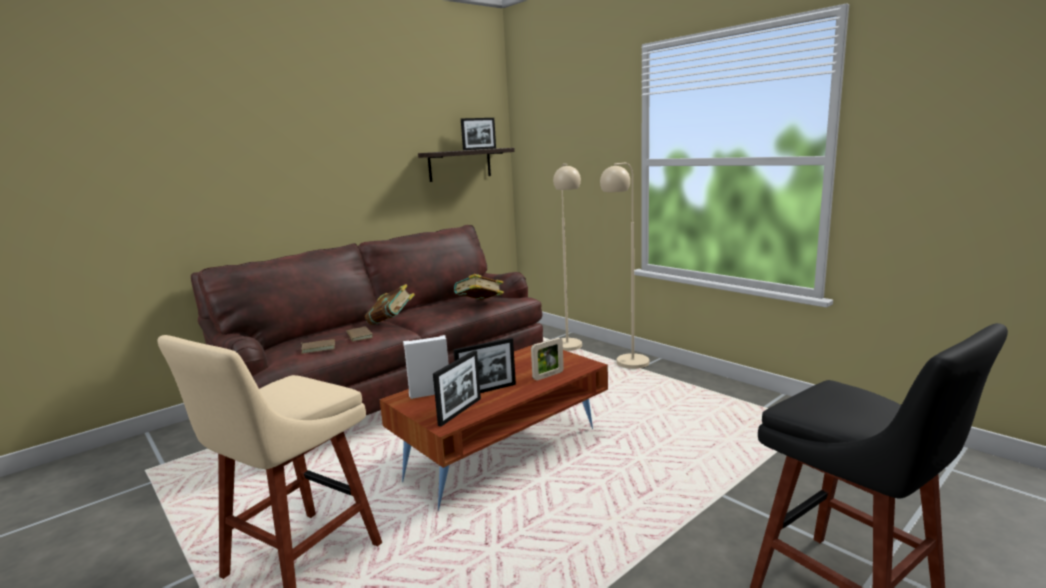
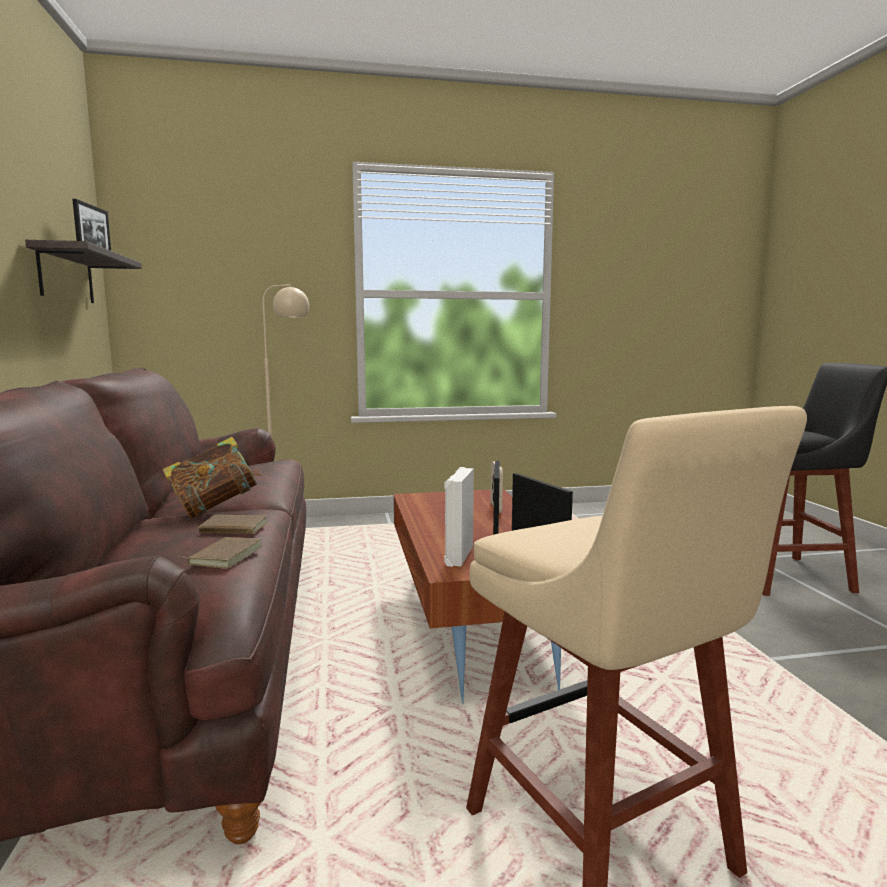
camera: 60 degrees left, 5 degrees down
book [454,274,504,300] -> none
beige floor lamp [600,163,649,369] -> none

